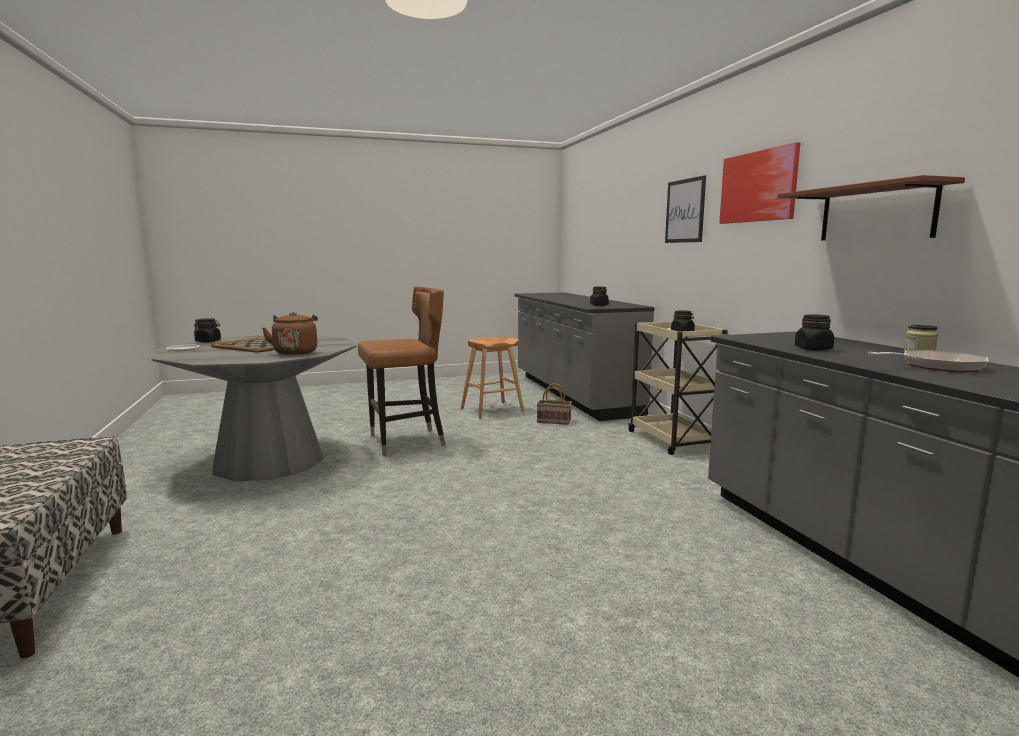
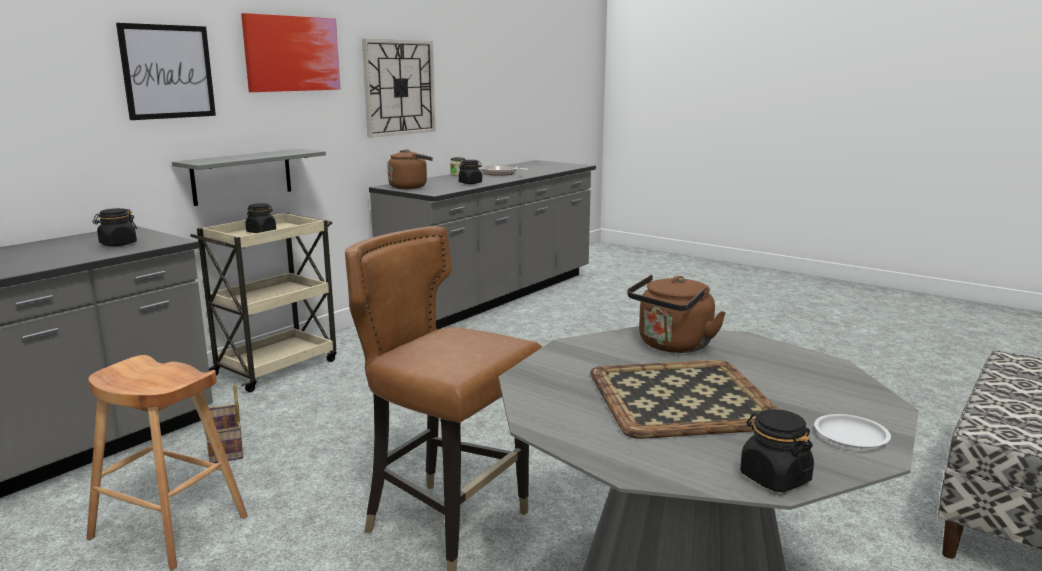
camera: 125 degrees left, 5 degrees up
brown shelf [777,175,965,240] -> wall clock [362,39,436,138]
none -> grey shelf [172,149,326,206]
none -> brown kettle [387,149,433,189]

